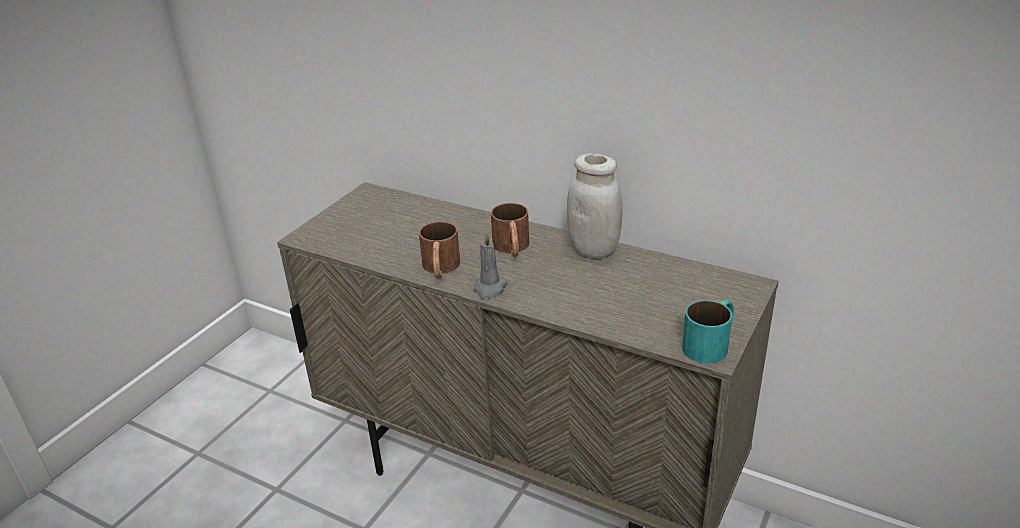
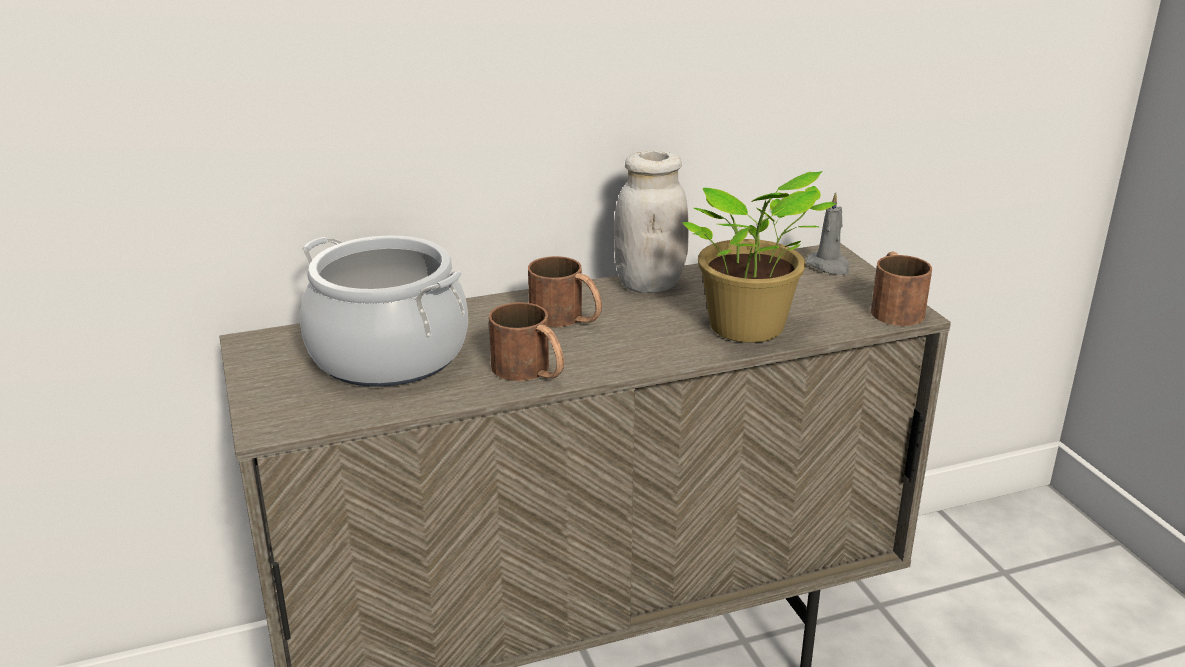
camera: 50 degrees left, 5 degrees down
grey candle [474,232,507,299] -> grey candle moved to [806,192,849,275]
turquoise mug [682,299,734,364] -> brown mug [871,252,932,326]
none -> cooking pot [300,236,468,387]
none -> potted plant [682,171,838,343]

